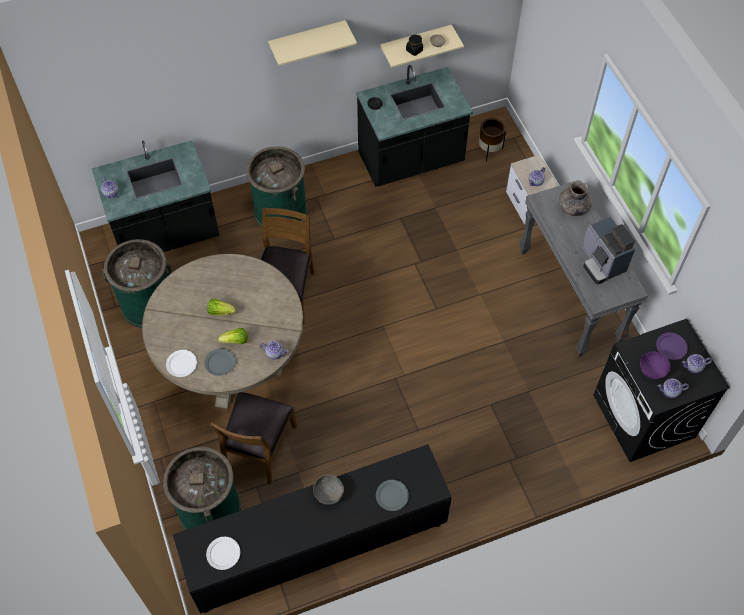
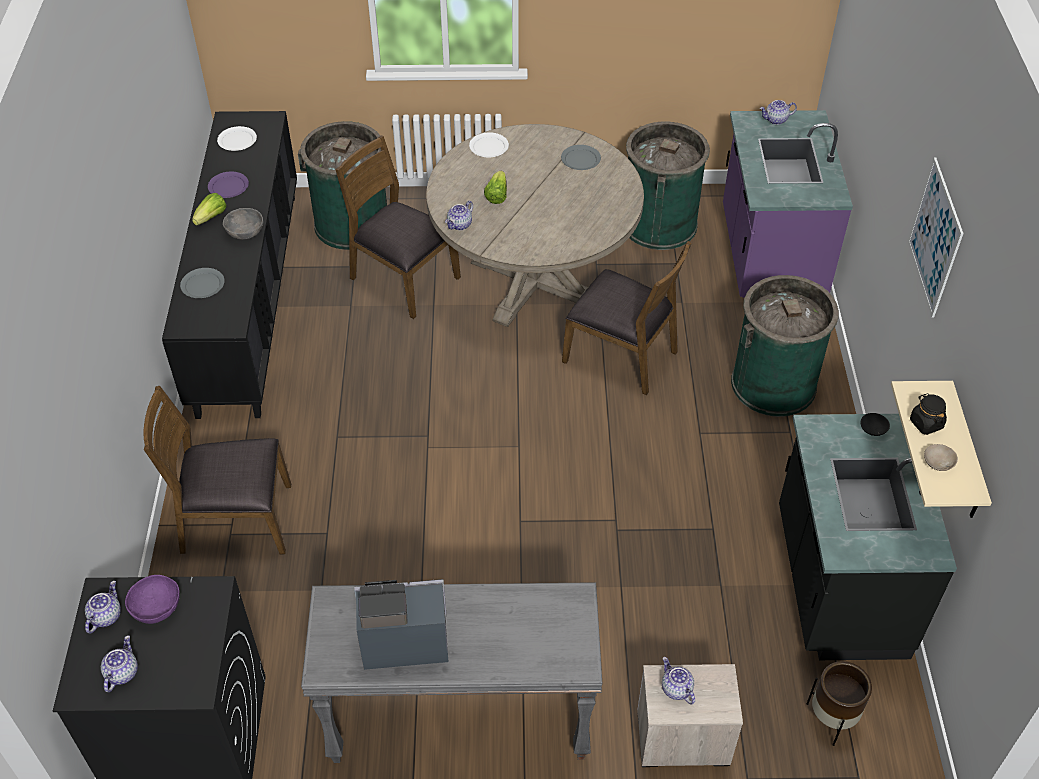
camera: 110 degrees right, 10 degrees down
black counter [92,140,219,252] -> purple counter [723,110,853,298]
grey plate [204,348,235,376] -> grey plate moved to [561,145,601,170]
lettuce [207,298,236,315] -> lettuce moved to [192,193,226,225]
beige shelf [268,20,357,66] -> picture [908,157,964,317]
grey vase [559,180,592,216] -> none
purple plate [656,332,688,360] -> purple plate moved to [208,172,249,198]
none -> brown chair [144,386,291,555]

